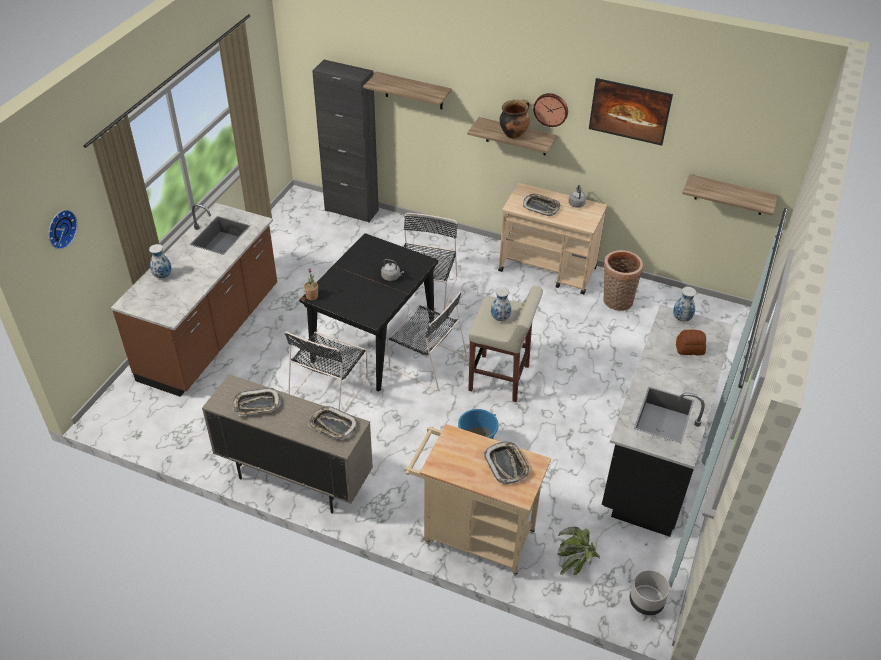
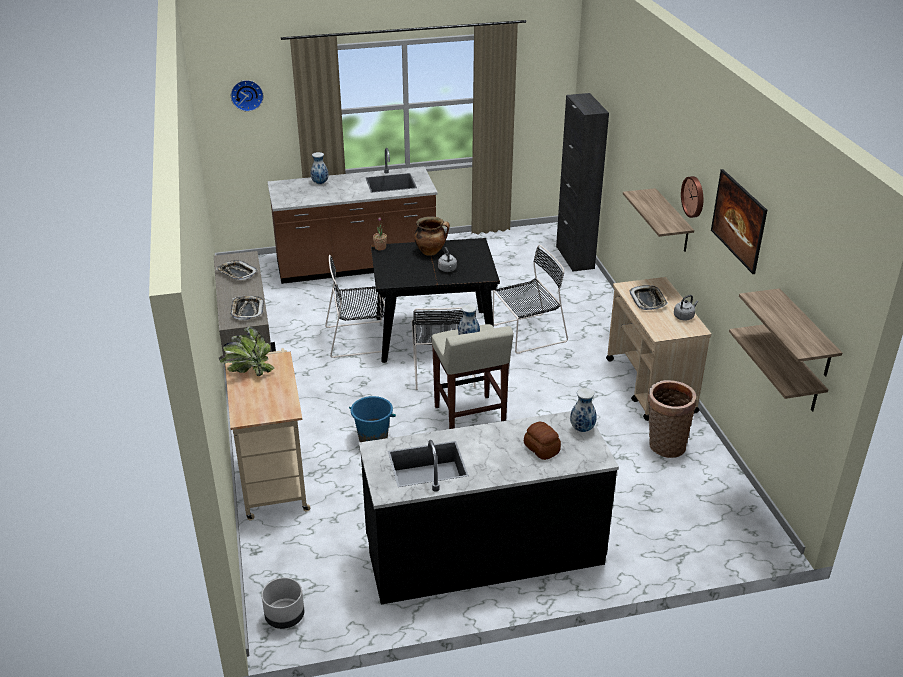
camera: 55 degrees right, 10 degrees down
shelf [363,72,452,109] -> shelf moved to [739,288,842,377]
tray [484,441,531,485] -> none
cooking pot [499,99,530,139] -> cooking pot moved to [414,216,450,256]
potted plant [558,527,600,575] -> potted plant moved to [219,326,274,376]

